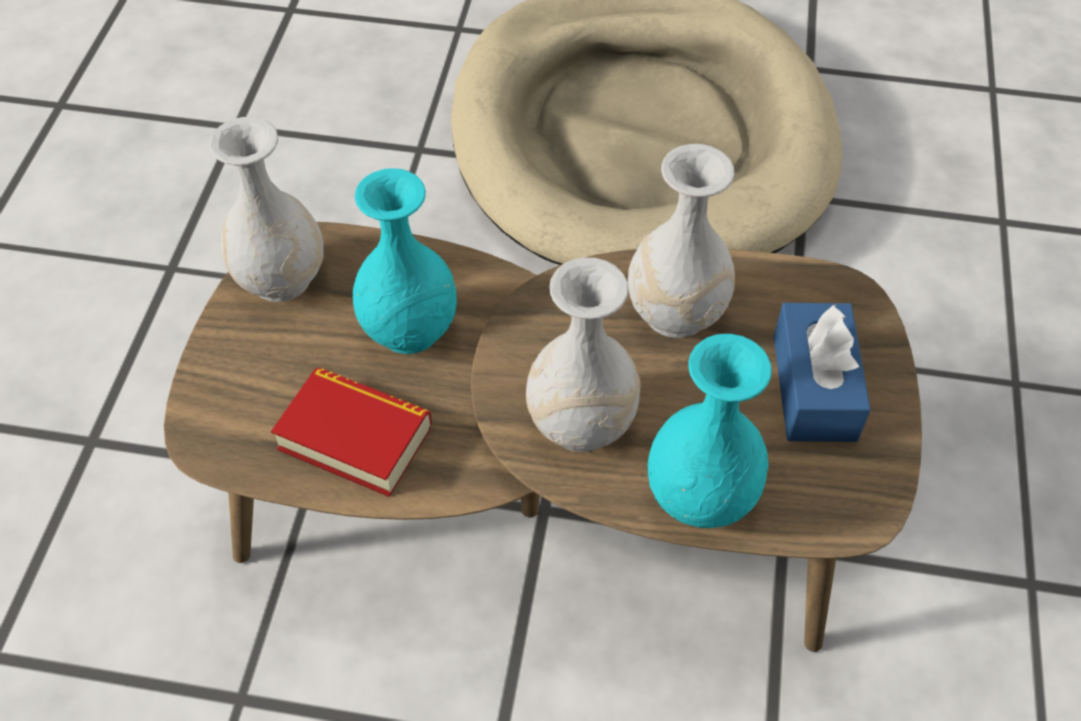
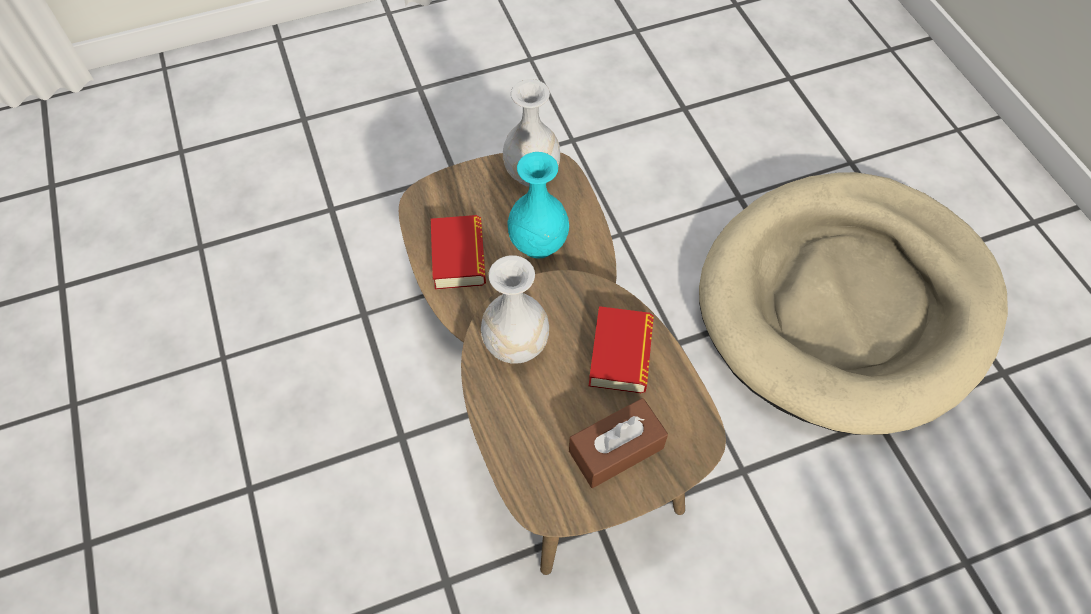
camera: 60 degrees right, 5 degrees up
white vase [628,144,735,338] -> book [589,306,654,393]
turquoise vase [648,334,772,528] -> none
blue tissue box [774,303,871,442] -> brown tissue box [569,398,668,488]

